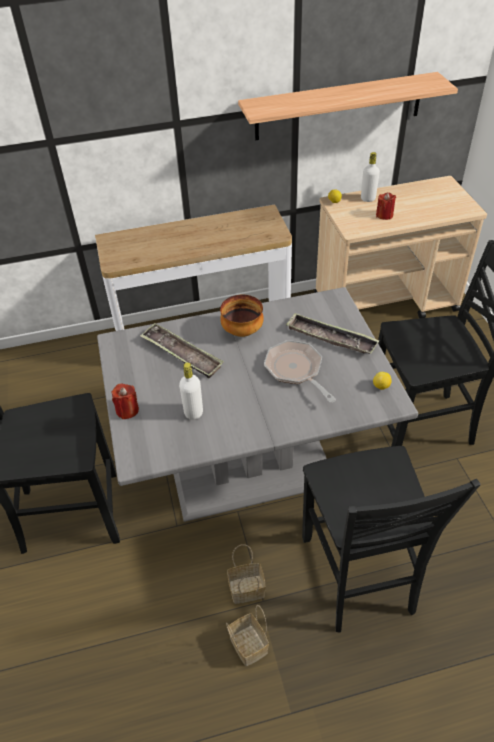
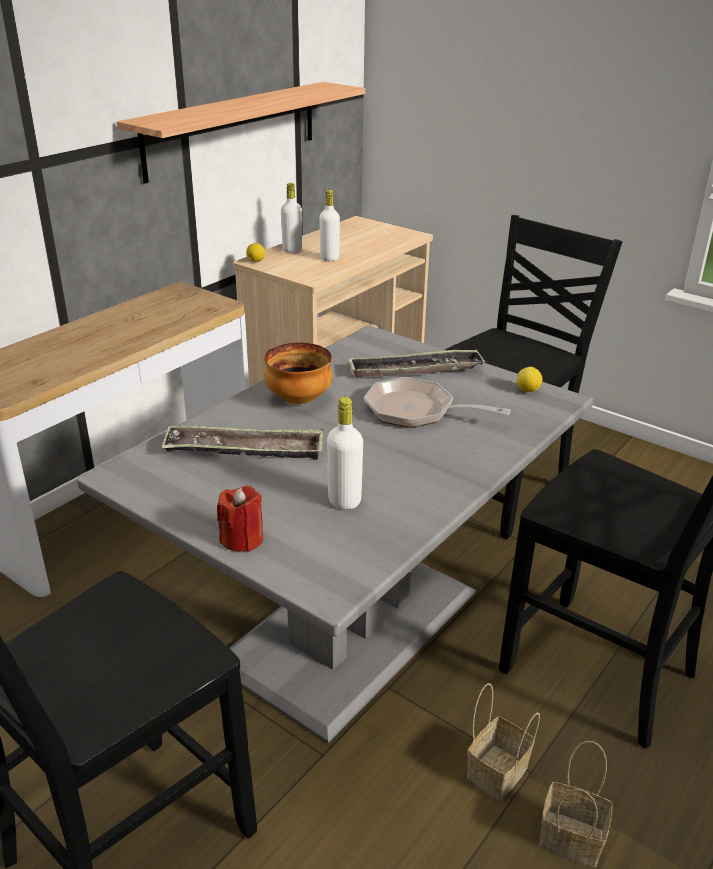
camera: 40 degrees left, 15 degrees down
red candle [376,192,396,220] -> white bottle [319,190,340,262]

